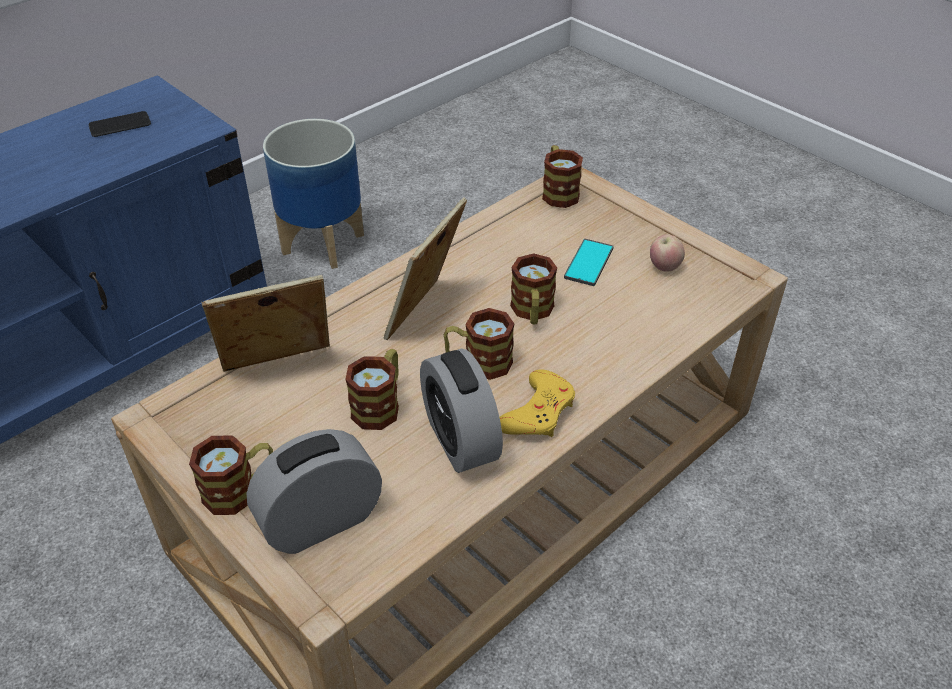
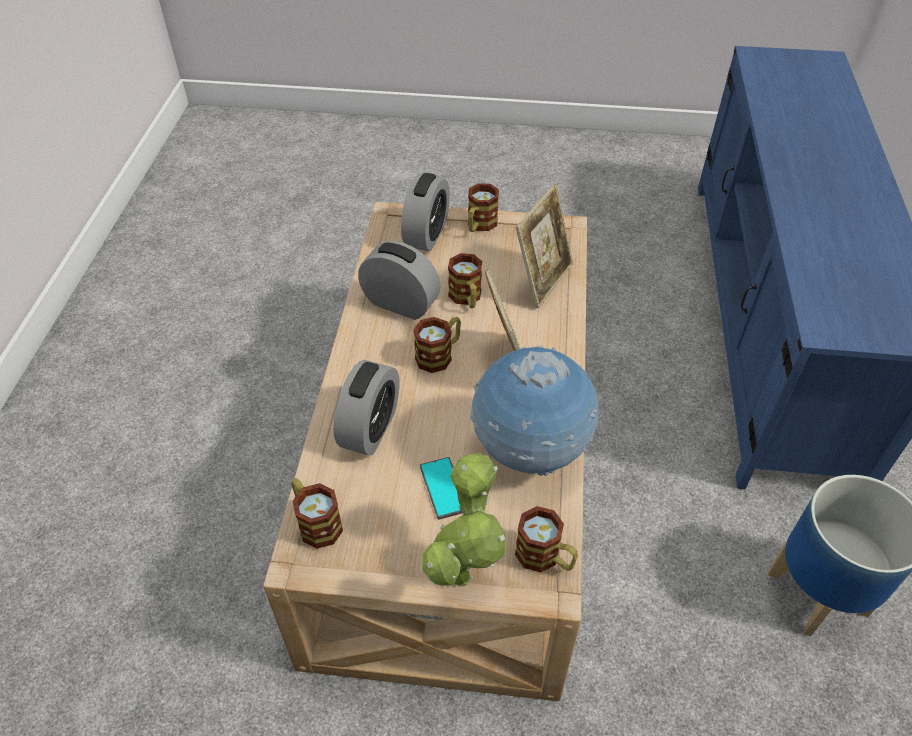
camera: 140 degrees right, 5 degrees up
phone [88,111,151,137] -> none
yellow game controller [500,369,575,437] -> none
mug [510,253,557,325] -> mug moved to [291,478,343,549]
apple [650,234,685,271] -> none
none -> alarm clock [334,360,399,455]
none -> potted plant [422,453,506,587]
none -> globe [470,346,598,476]

